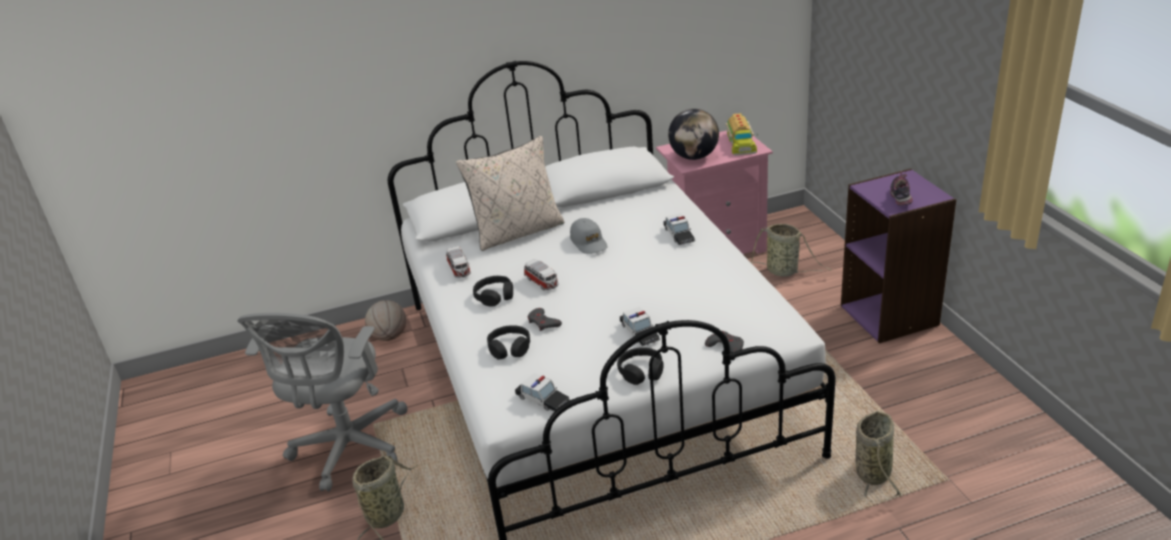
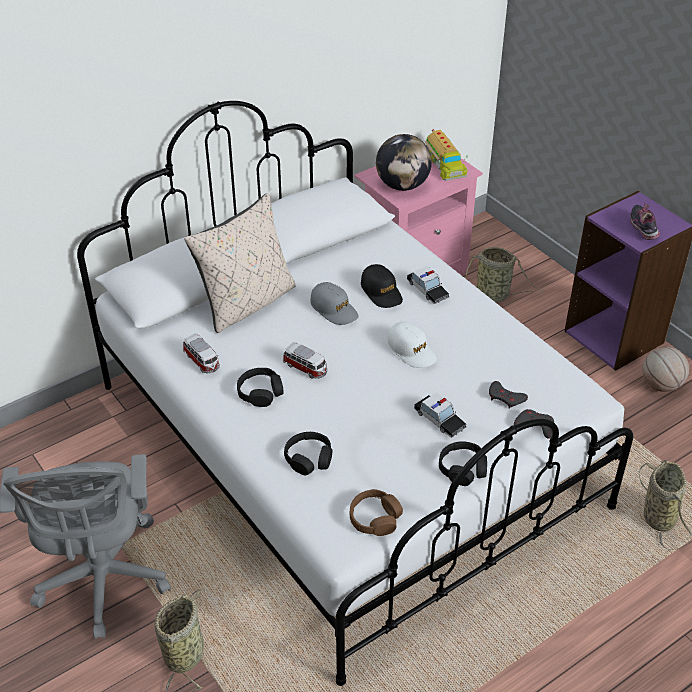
camera: 20 degrees left, 10 degrees up
basketball [365,300,406,341] -> basketball moved to [642,347,689,392]
toy car [515,373,570,412] -> brown headphones [350,489,403,536]
grey game controller [528,308,562,331] -> grey game controller moved to [489,381,528,409]
none -> black cap [361,264,403,308]
none -> white cap [387,322,437,368]

